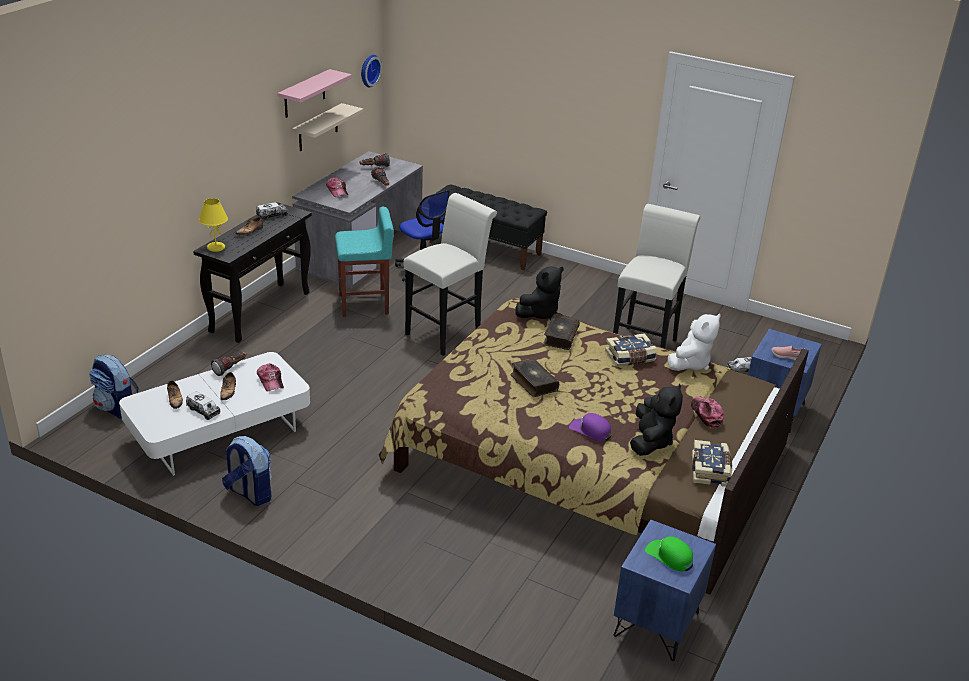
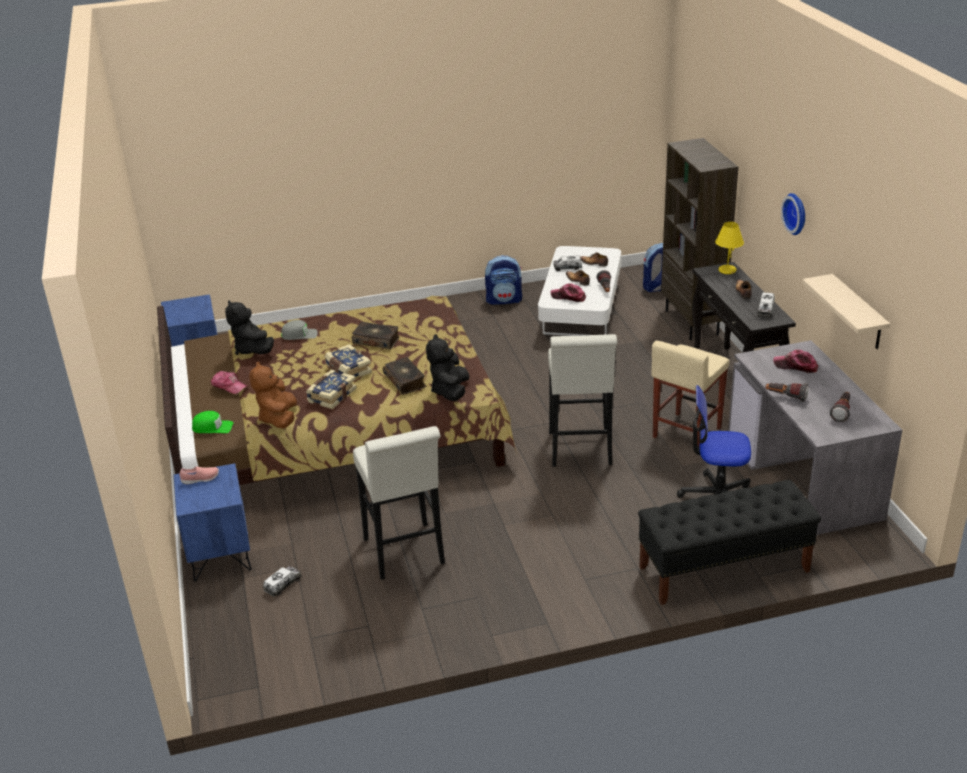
camera: 140 degrees right, 0 degrees up
pink shelf [277,69,352,118] -> none
turquoise stool [335,207,394,317] -> beige stool [651,341,730,447]
wall clock [361,55,382,88] -> wall clock moved to [781,193,805,235]
purple cap [569,413,611,441] -> grey cap [281,320,318,340]
green cap [645,536,693,571] -> green cap moved to [192,411,233,433]
white plush toy [668,314,721,371] -> brown plush toy [249,361,297,429]
book [692,440,732,487] -> book moved to [325,344,372,377]
none -> brown bookcase [661,138,738,340]

